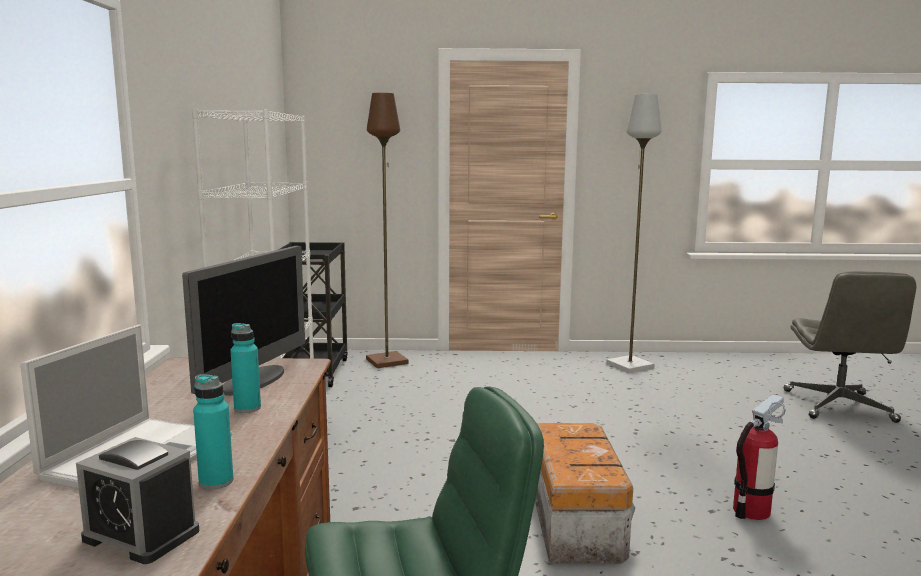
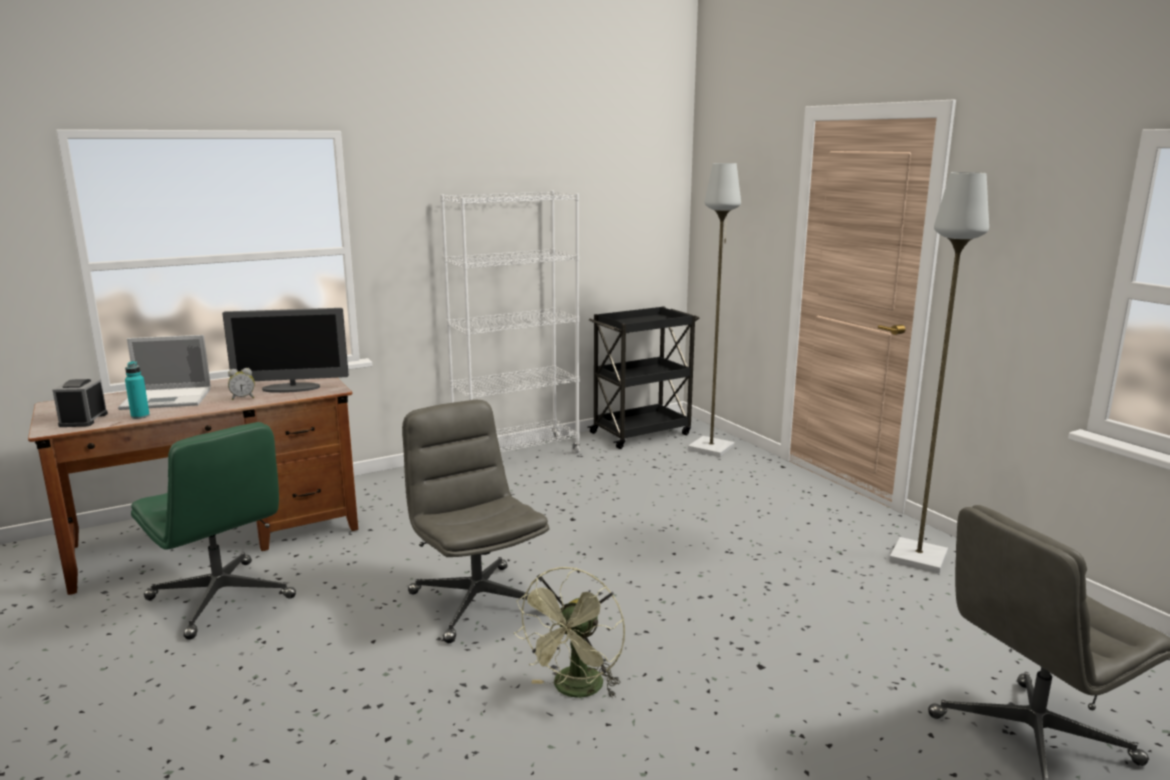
camera: 60 degrees right, 5 degrees up
turquoise bottle [230,323,261,413] -> alarm clock [228,368,255,400]
brown floor lamp [366,93,409,368] -> grey floor lamp [688,163,741,457]
storage box [535,423,635,564] -> grey office chair [402,400,549,643]
fire extinguisher [733,394,786,520] -> green fan [514,567,625,698]

